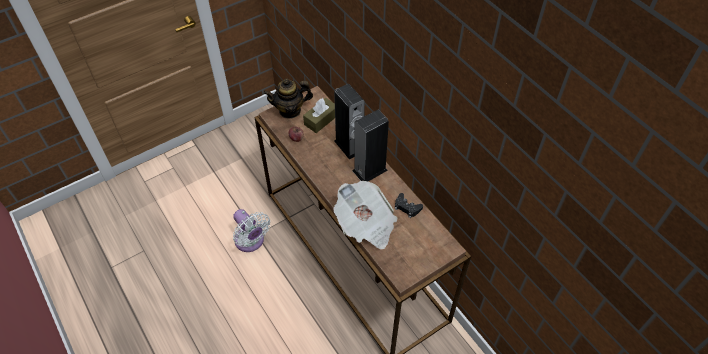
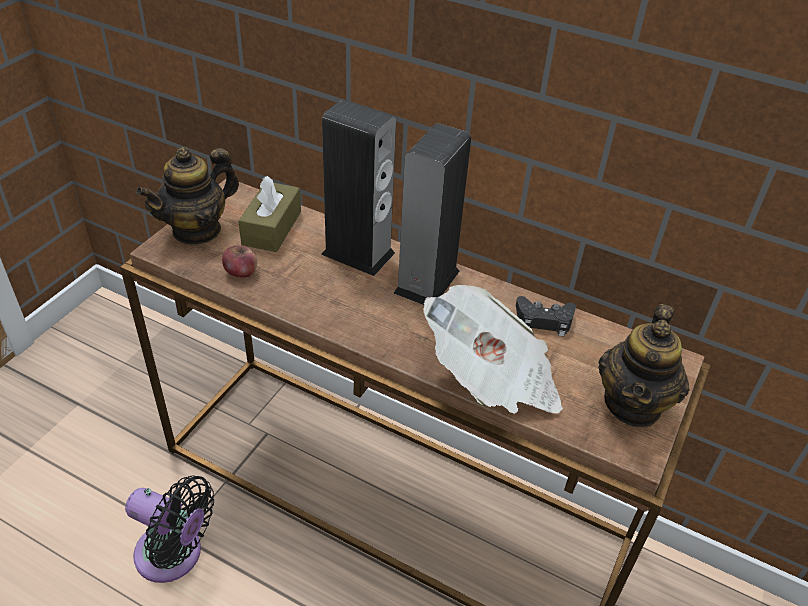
camera: 30 degrees left, 10 degrees down
white fan [233,209,270,252] -> black fan [125,475,214,583]
none -> teapot [598,304,689,428]

